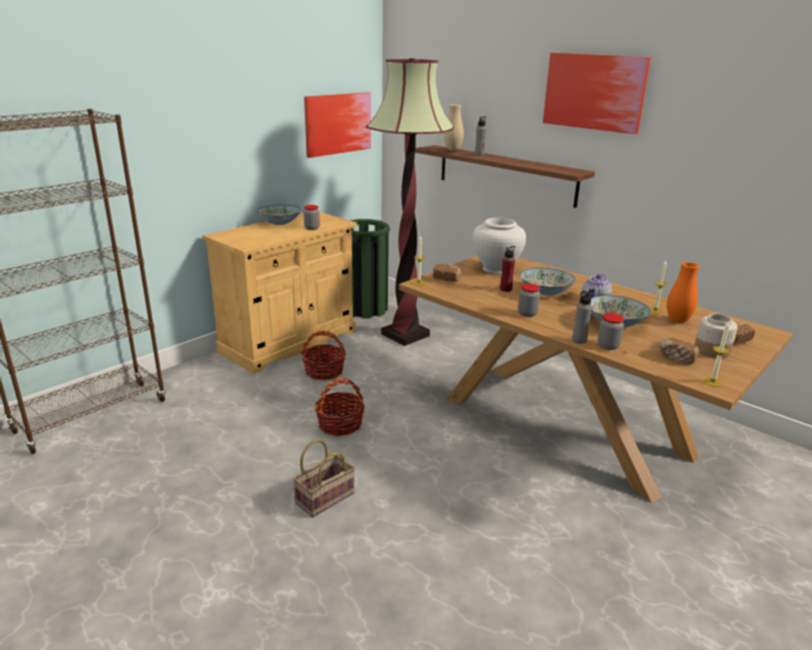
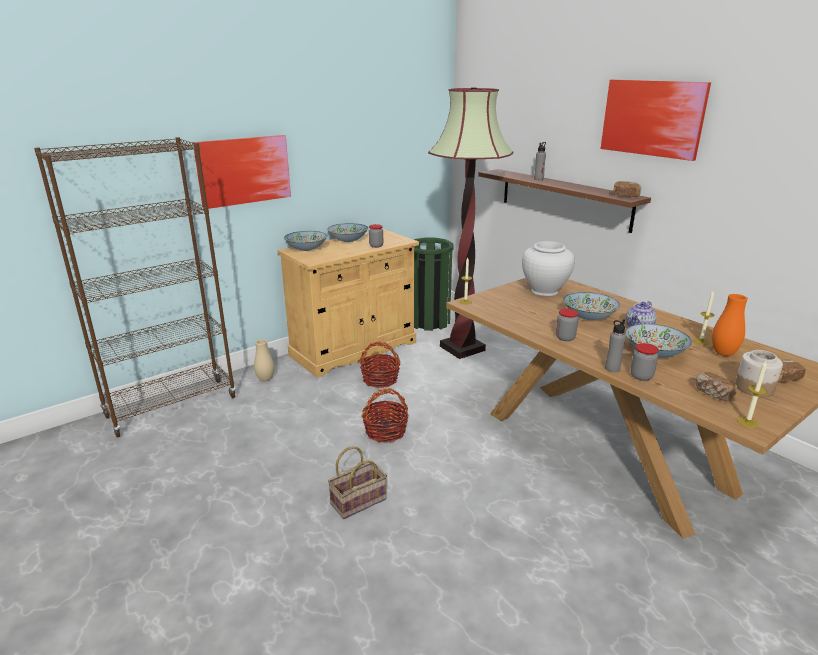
camera: 10 degrees right, 0 degrees up
picture [304,92,371,158] -> picture moved to [193,135,291,209]
bread [433,264,461,282] -> bread moved to [613,181,641,197]
beige vase [444,104,464,151] -> beige vase moved to [254,339,274,381]
red bottle [500,246,515,292] -> none
none -> bowl [284,231,327,251]

